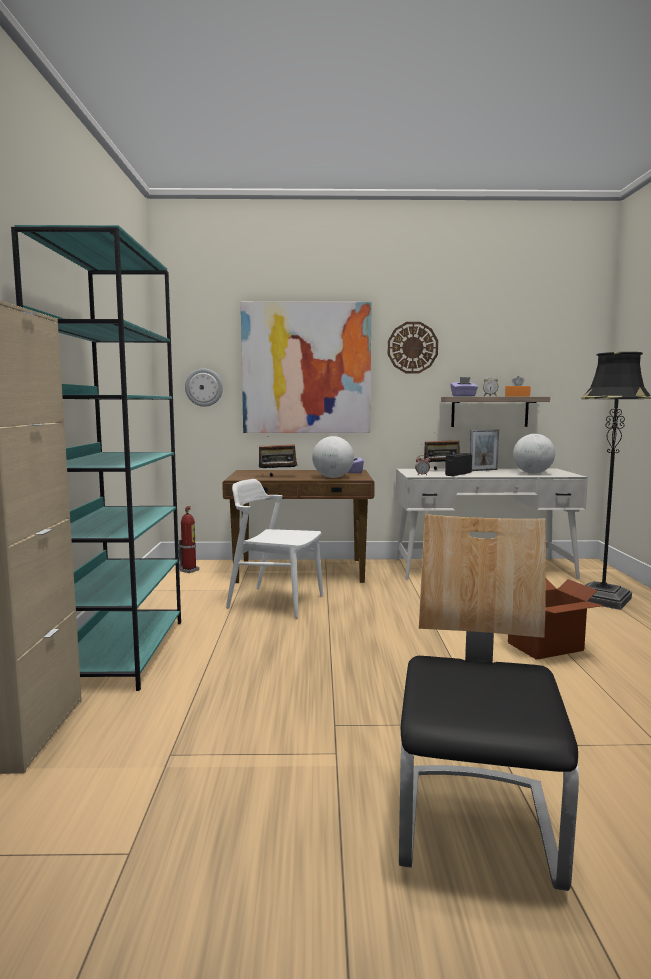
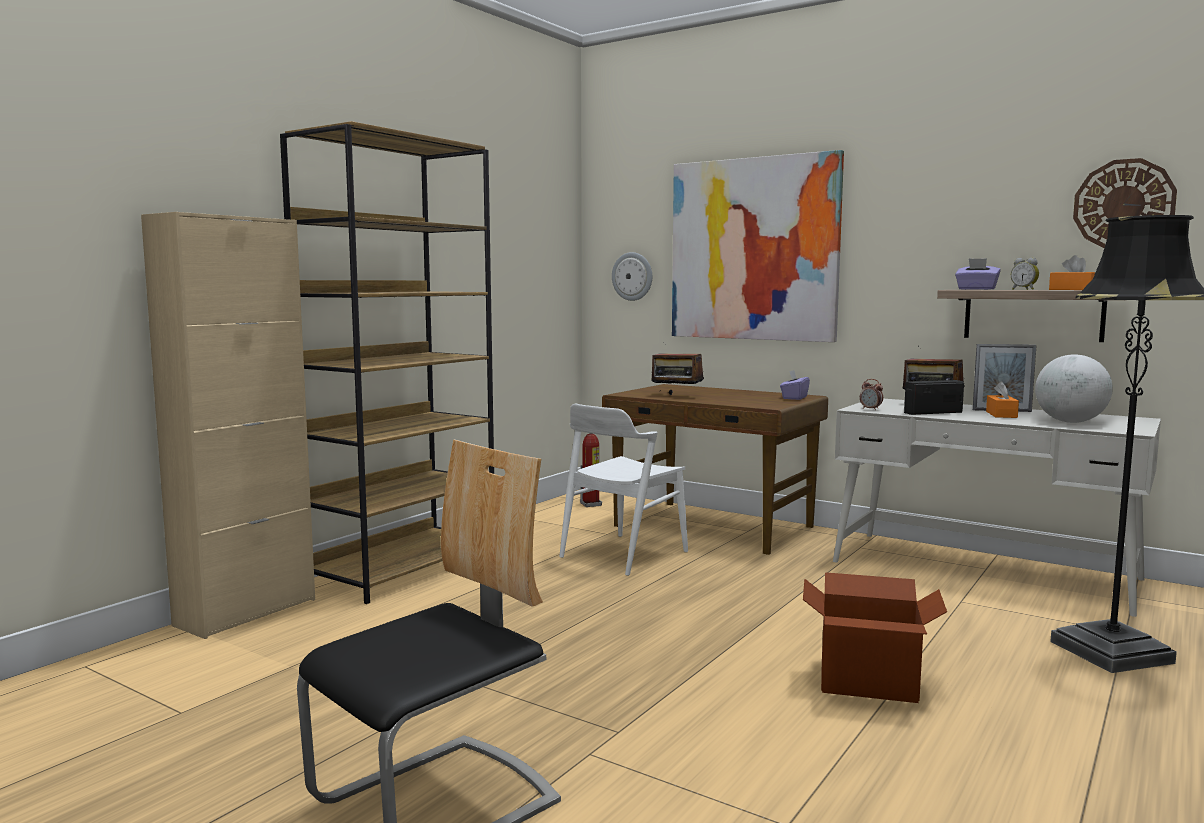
camera: 35 degrees right, 0 degrees up
turquoise bookcase [11,225,181,691] -> brown bookcase [280,121,494,604]
white chair [226,479,323,618] -> white chair turned 105 degrees counterclockwise [559,404,688,576]
globe [312,436,354,478] -> none
wall clock [388,322,438,373] -> wall clock moved to [1073,158,1177,248]
none -> orange tissue box [986,381,1019,418]

